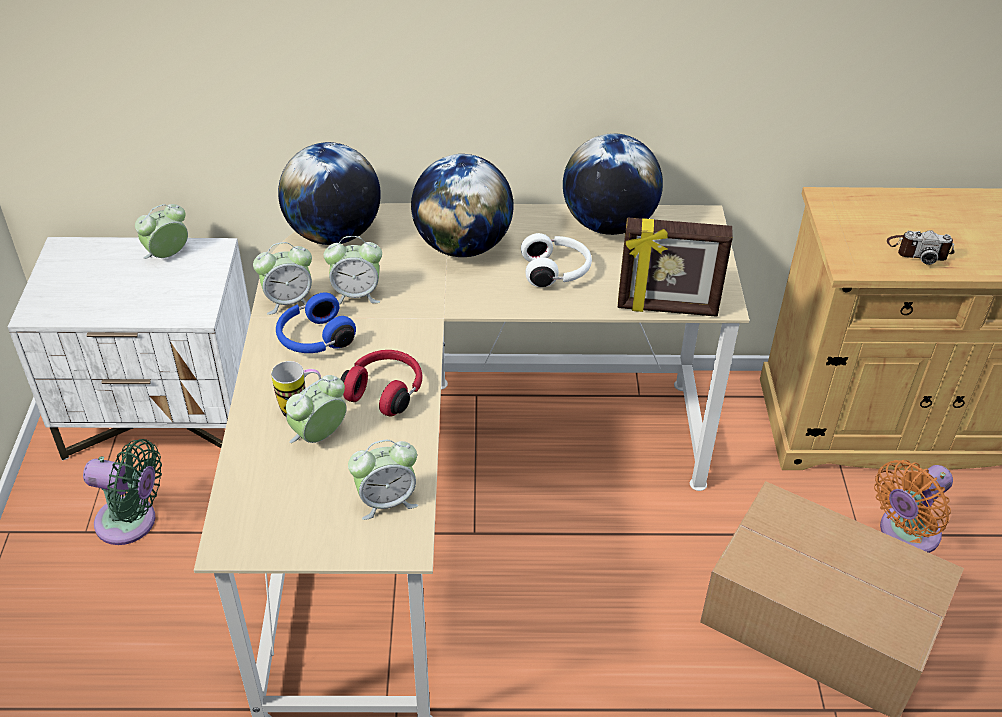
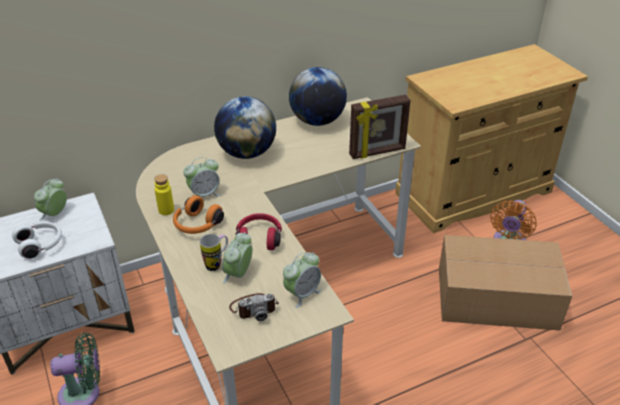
camera: 25 degrees left, 5 degrees down
alarm clock [253,242,312,315] -> yellow bottle [154,174,174,215]
blue headphones [276,292,356,353] -> orange headphones [173,195,224,234]
globe [278,142,381,245] -> none
white headphones [521,233,592,287] -> white headphones moved to [12,222,62,259]
camera [887,230,955,265] -> camera moved to [229,293,279,321]

